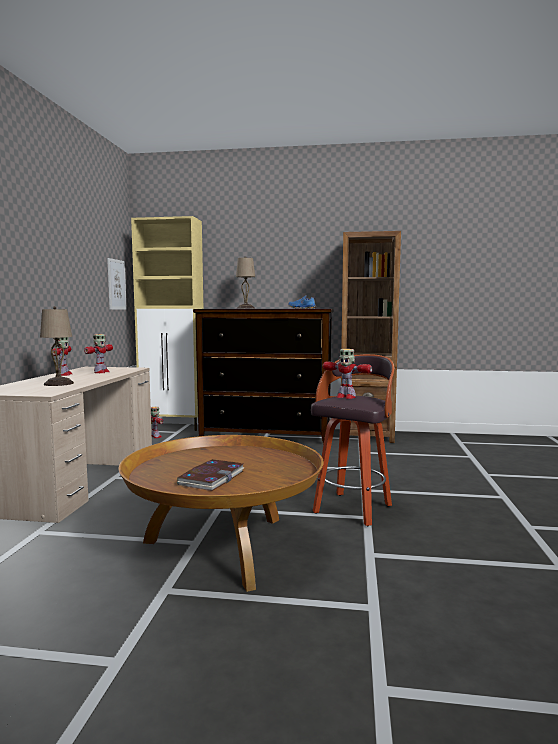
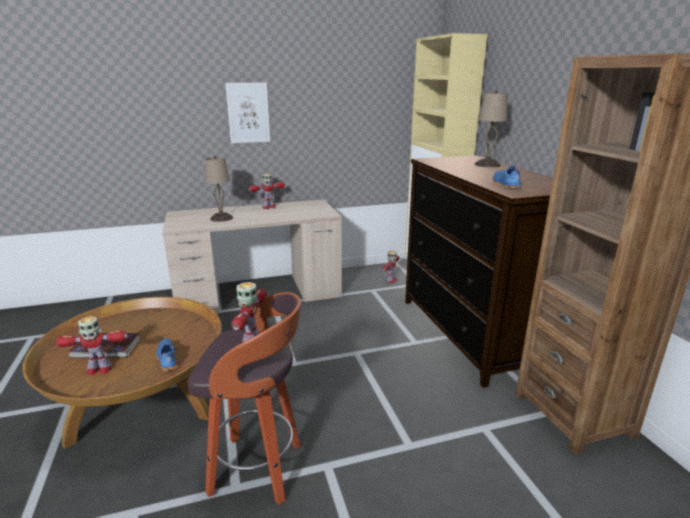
camera: 65 degrees right, 15 degrees up
toy robot [84,334,113,373] -> toy robot moved to [56,316,127,376]
picture [107,258,127,310] -> picture moved to [225,83,270,143]
none -> blue shoe [156,338,178,371]

